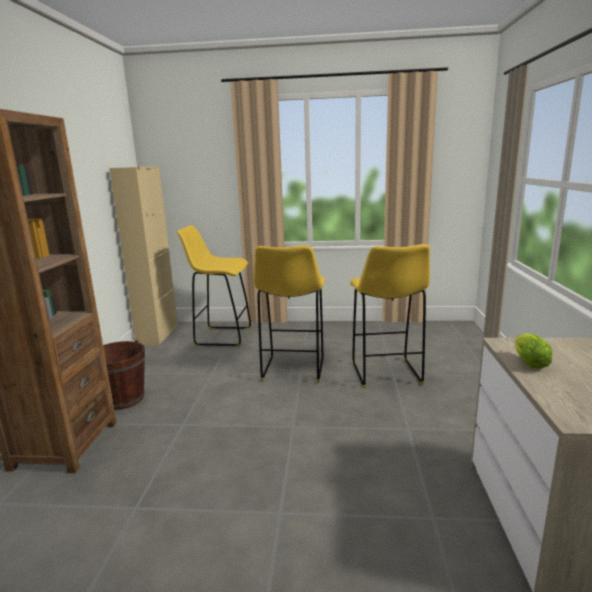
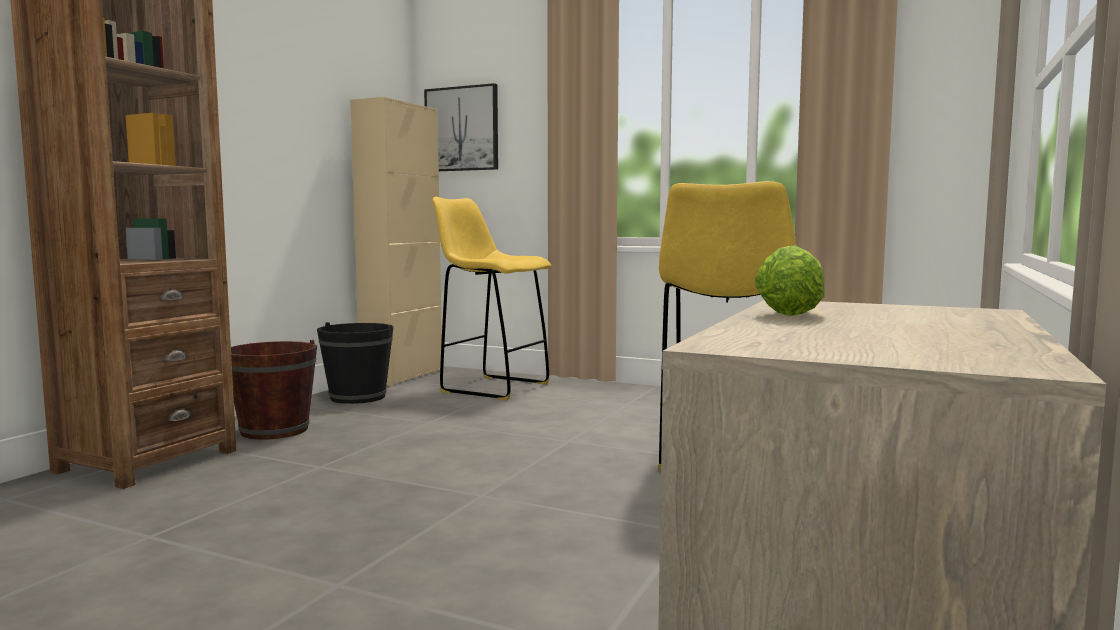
camera: 20 degrees right, 10 degrees down
yellow stool [254,245,325,383] -> none
none -> black bucket [317,322,393,404]
none -> picture [424,83,498,171]

